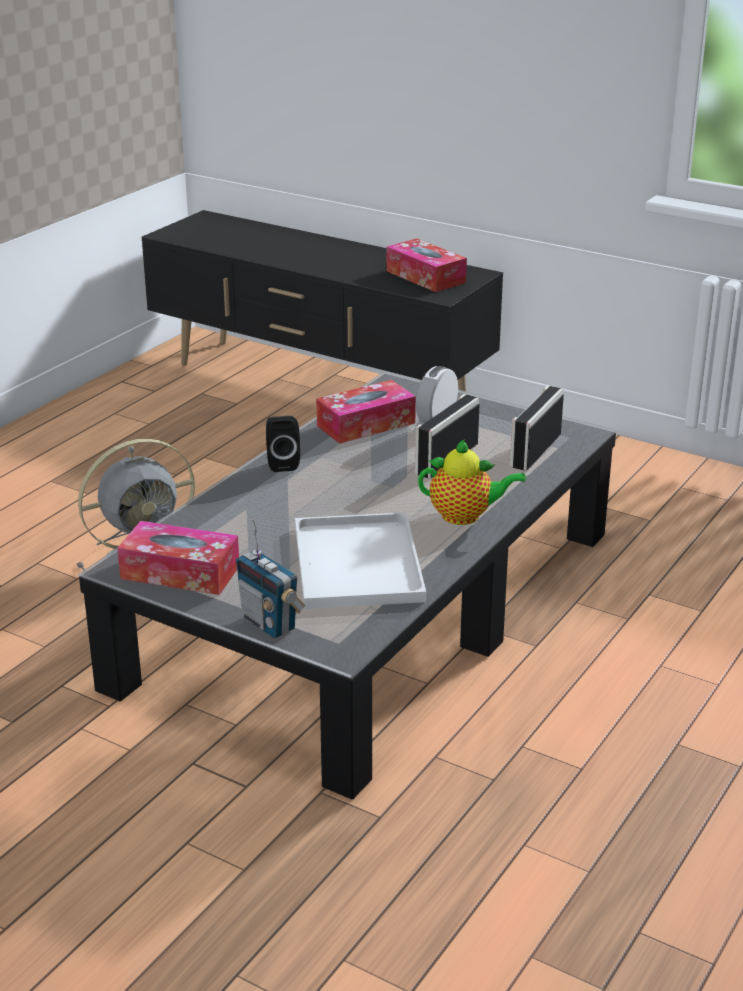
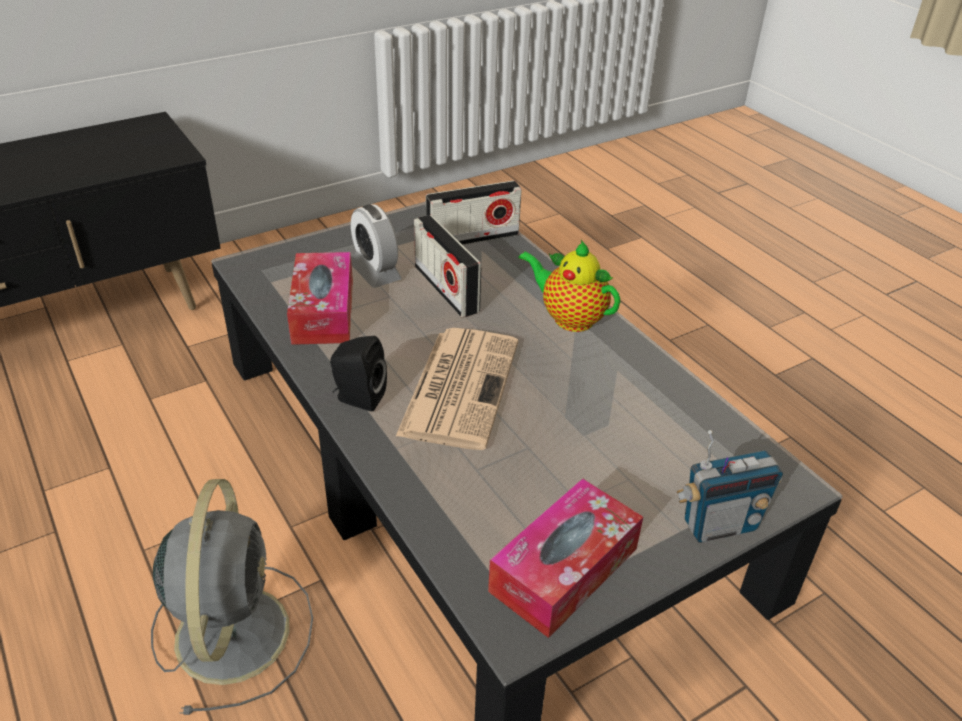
camera: 65 degrees left, 10 degrees up
white tray [295,512,426,609] -> none
tissue box [386,238,467,292] -> none
teapot [418,439,526,525] -> teapot turned 90 degrees counterclockwise [518,240,620,332]
radio [510,386,564,470] -> radio turned 75 degrees counterclockwise [426,180,522,245]
none -> newspaper [396,328,518,450]

